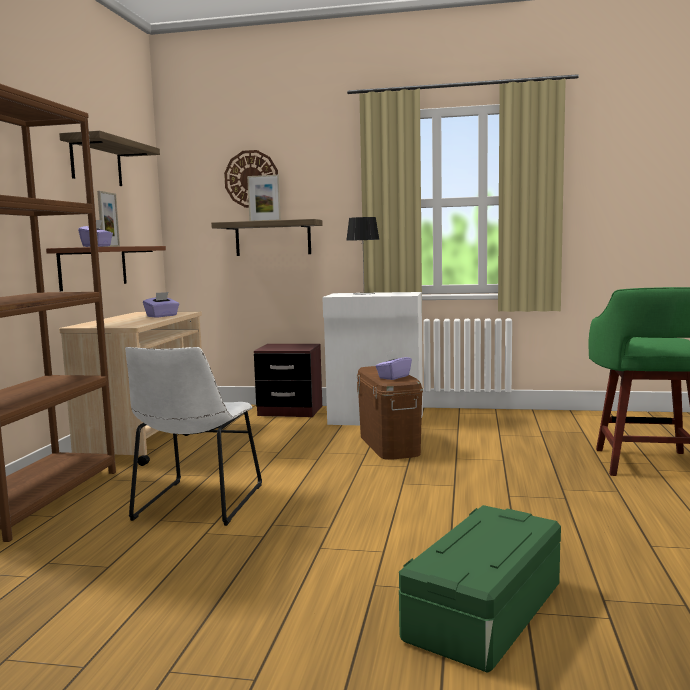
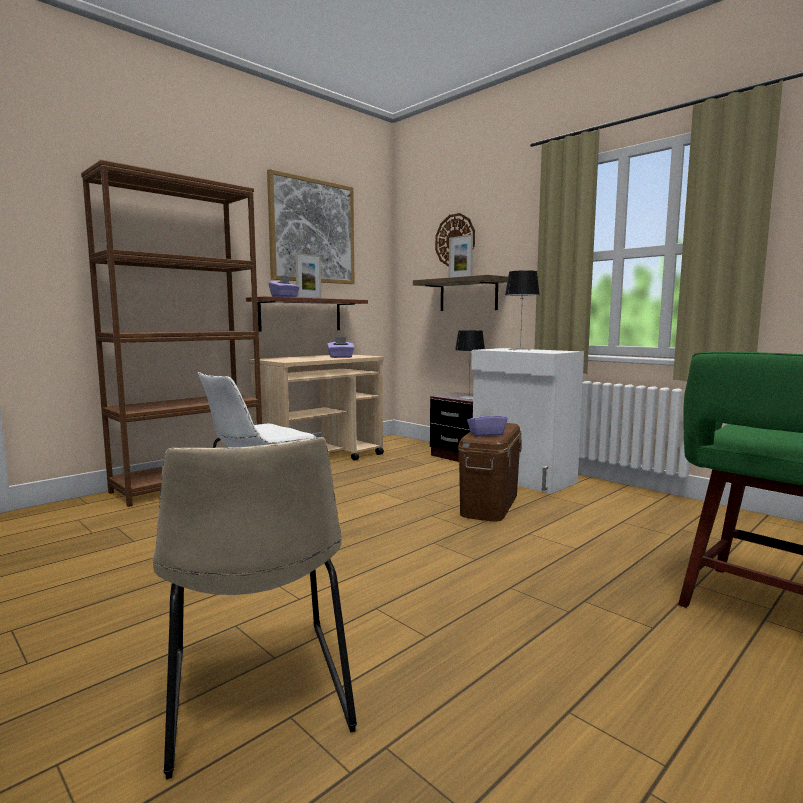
camera: 35 degrees right, 0 degrees up
shelf [59,130,160,186] -> picture [267,169,355,284]
green storage box [399,505,561,673] -> beige chair [153,437,357,779]
none -> table lamp [455,330,485,399]

